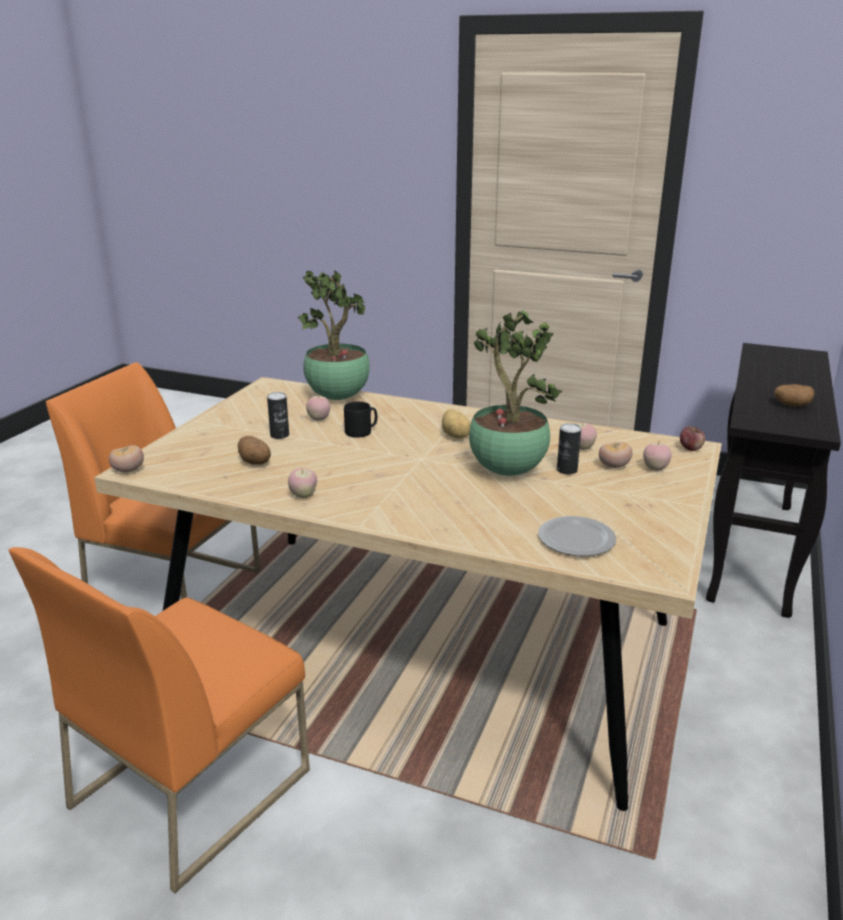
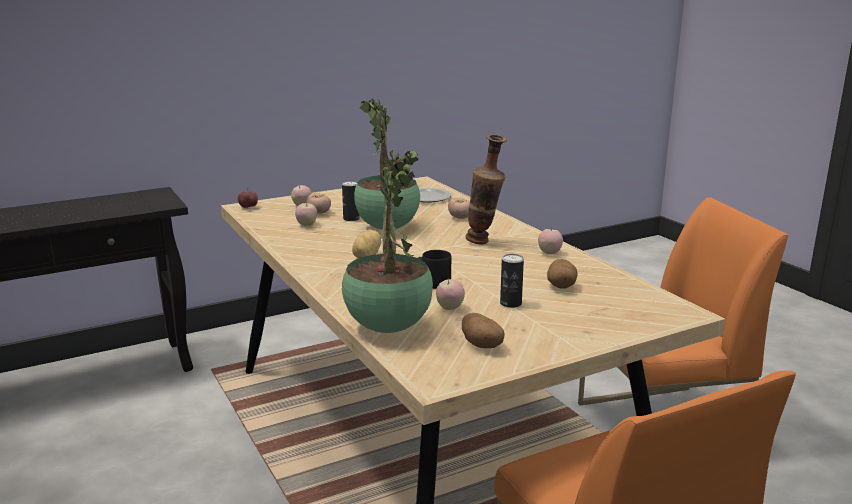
camera: 140 degrees left, 5 degrees down
tomato [109,445,144,472] -> tomato moved to [448,198,470,219]
potato [774,384,815,406] -> potato moved to [462,313,504,348]
none -> vase [466,135,507,245]

